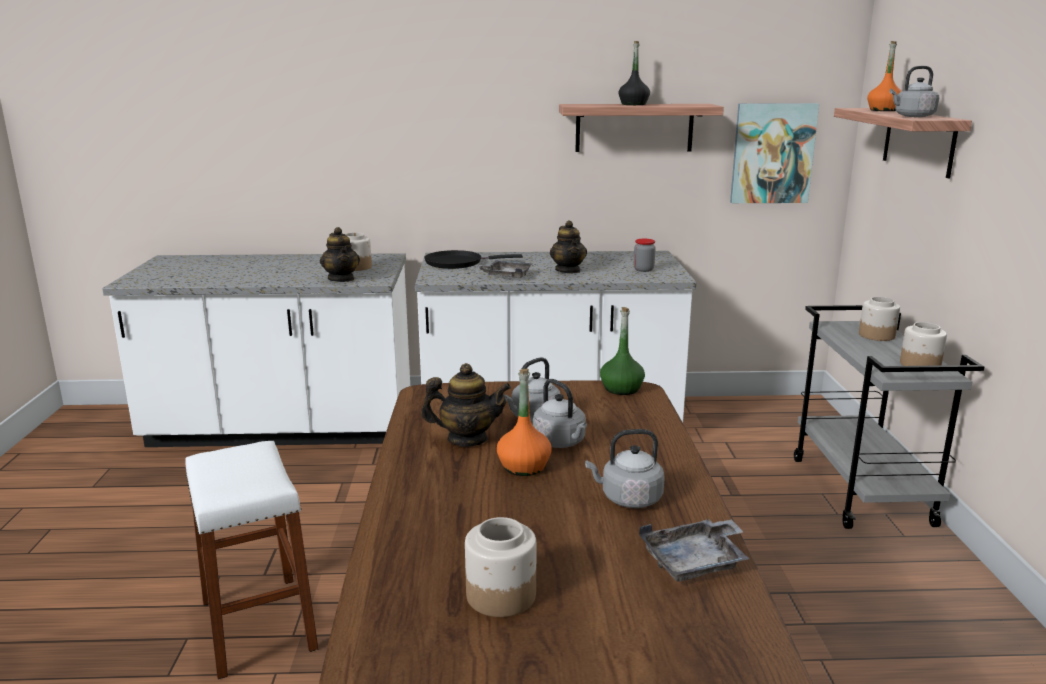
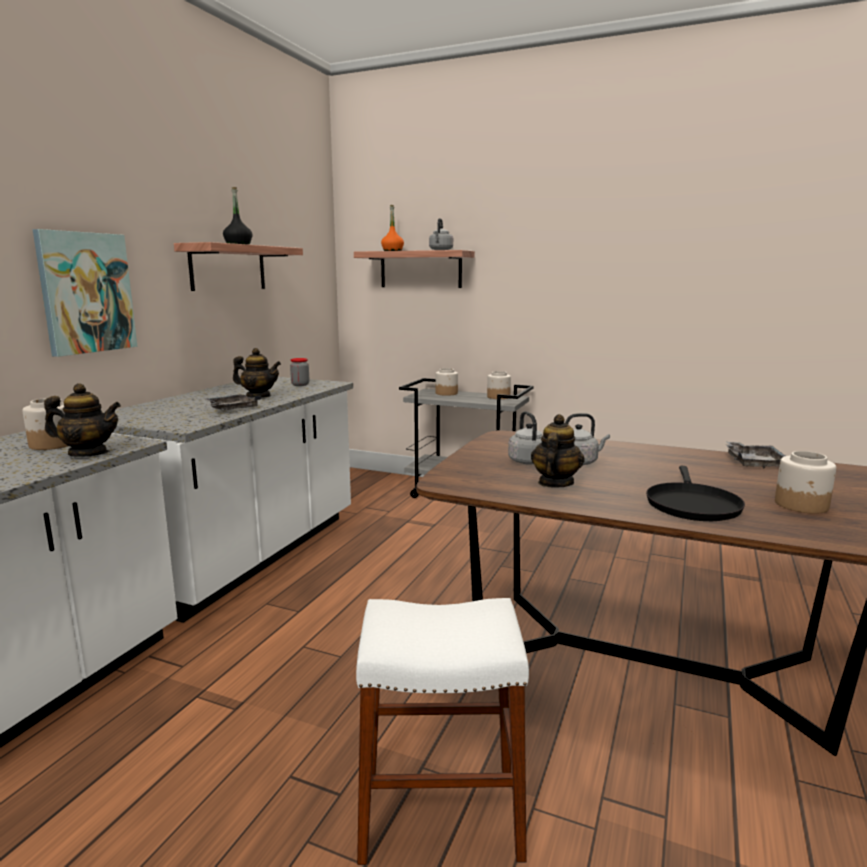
camera: 65 degrees left, 5 degrees down
black frying pan [424,250,523,269] -> black frying pan moved to [646,466,745,521]
orange bottle [497,369,552,476] -> none
grey kettle [585,429,665,508] -> none
green bottle [600,307,645,395] -> none
picture [730,103,819,203] -> picture moved to [33,229,137,357]

